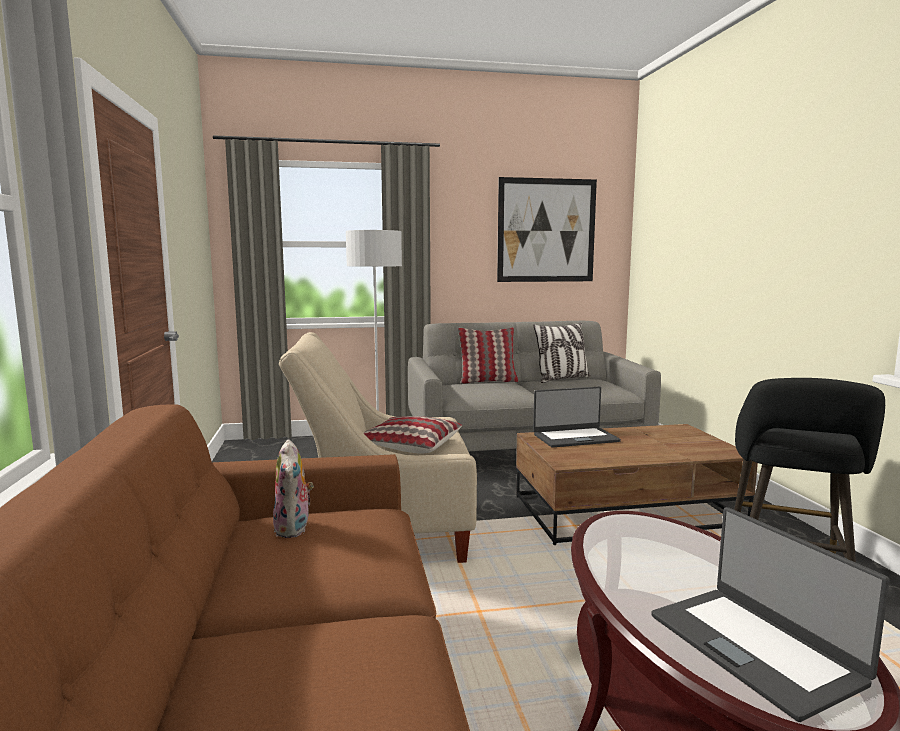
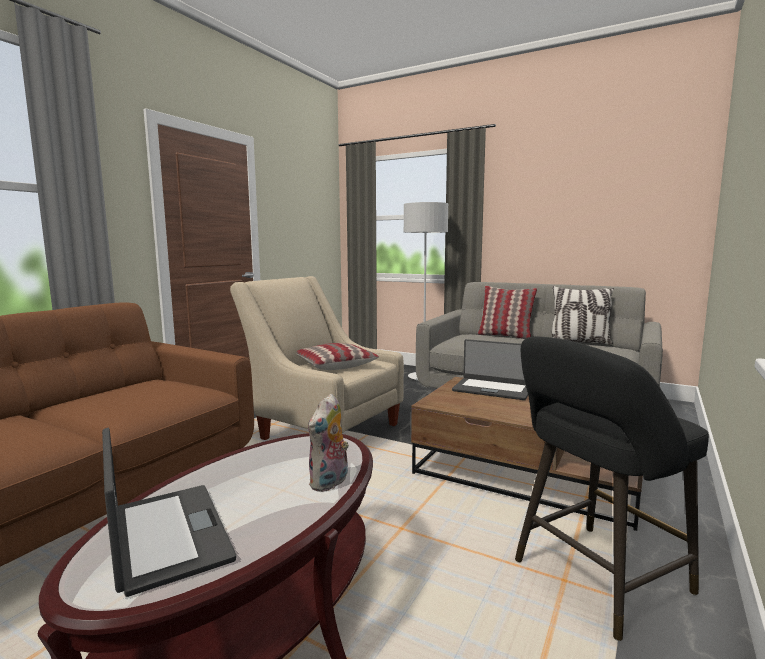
camera: 40 degrees right, 0 degrees up
plush toy [273,439,314,538] -> plush toy moved to [308,394,349,492]
picture [497,177,597,282] -> none
laptop [651,507,890,722] -> laptop turned 135 degrees clockwise [102,428,236,597]

